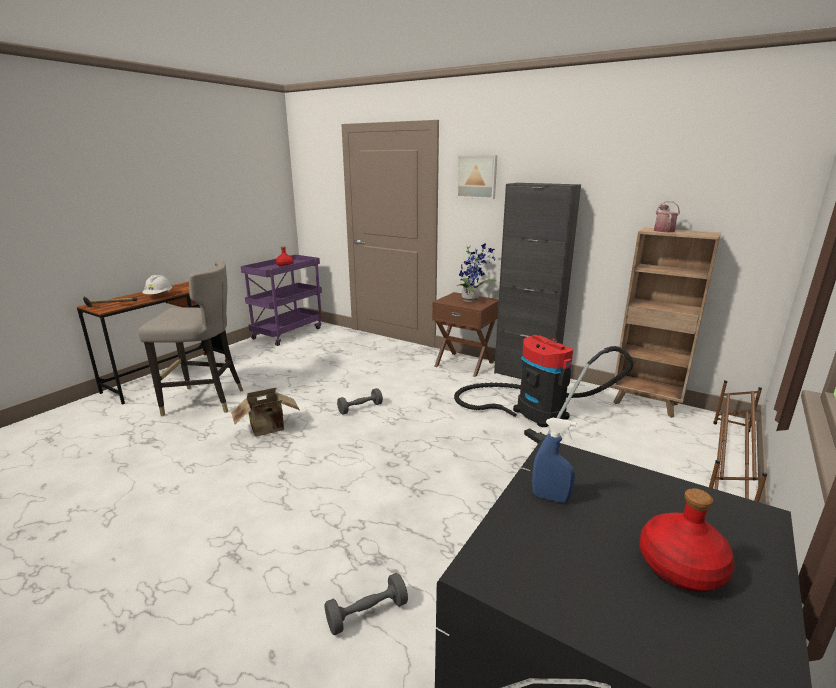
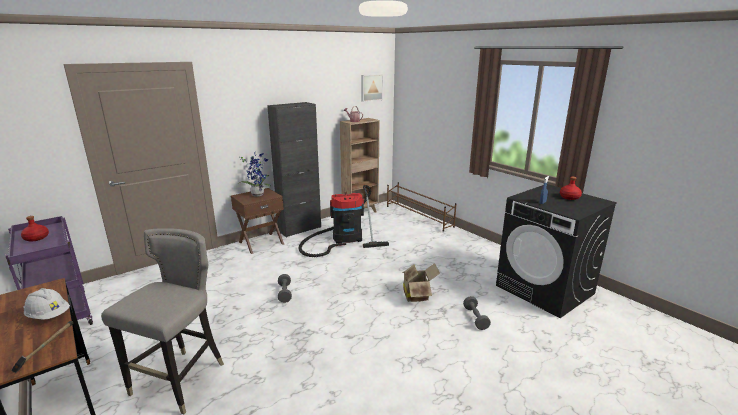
camera: 70 degrees left, 0 degrees up
cardboard box [231,387,300,437] -> cardboard box moved to [402,263,440,302]
picture [457,155,497,199] -> picture moved to [361,74,383,102]

